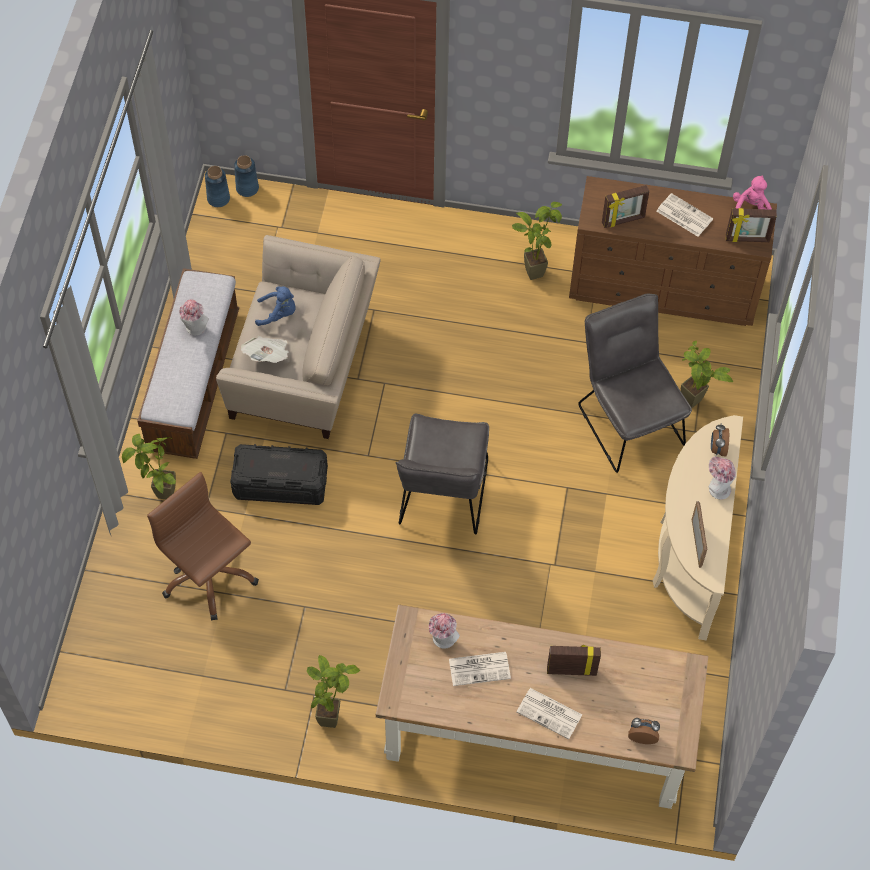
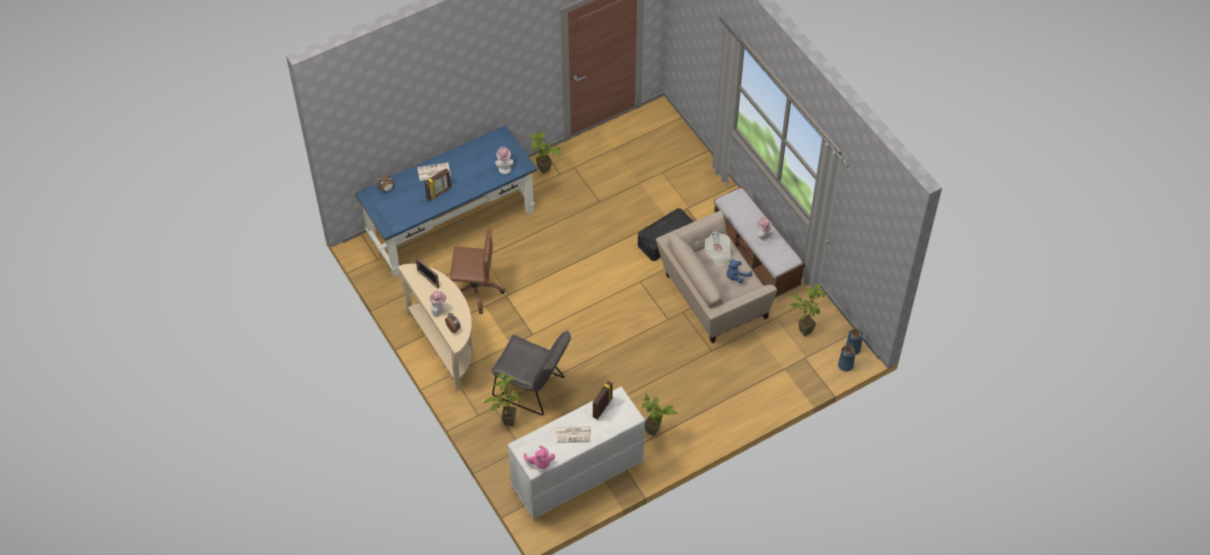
camera: 140 degrees right, 5 degrees down
potted plant [122,434,176,499] -> potted plant moved to [791,284,825,336]
brown office chair [147,472,259,621] -> brown office chair moved to [450,229,505,314]
brown desk [376,605,708,809] -> blue desk [355,125,537,277]
grey chair [396,414,489,535] -> none
newspaper [449,652,511,686] -> none
brown dresser [569,176,777,326] -> white dresser [508,387,645,519]
picture frame [726,208,777,242] -> none

